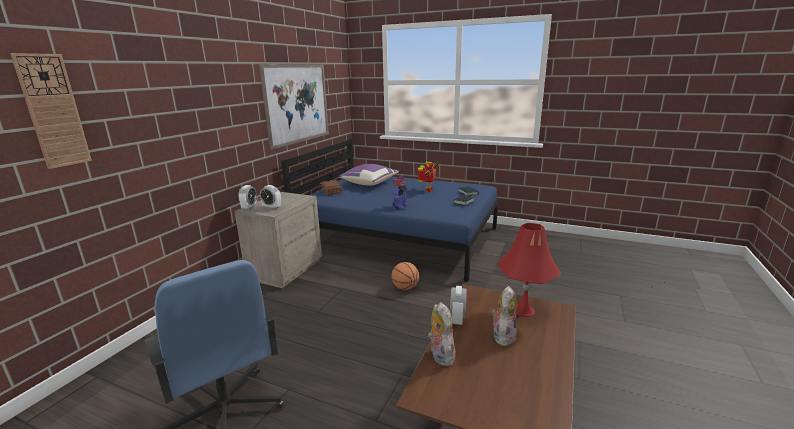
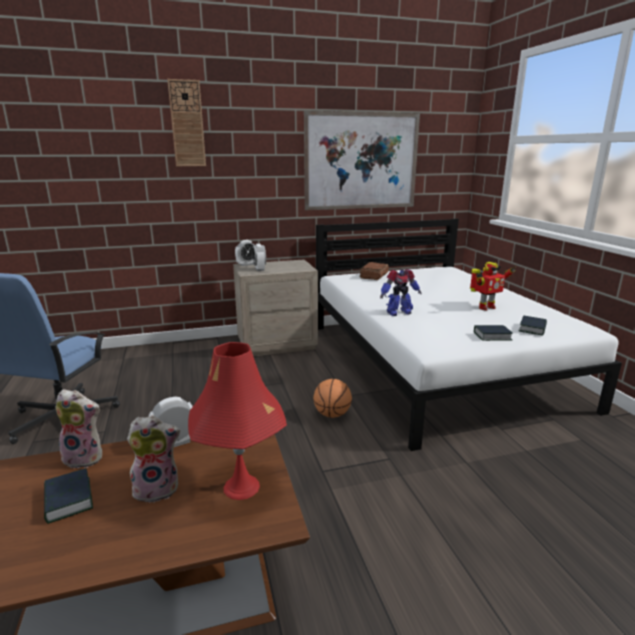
camera: 50 degrees right, 0 degrees up
wall clock [10,53,92,169] -> wall clock moved to [167,79,206,166]
blue bed [281,139,499,282] -> white bed [316,219,622,451]
purple pillow [339,164,399,186] -> none
plush toy [428,302,455,366] -> plush toy turned 60 degrees clockwise [55,389,102,469]
none -> book [44,468,93,524]

